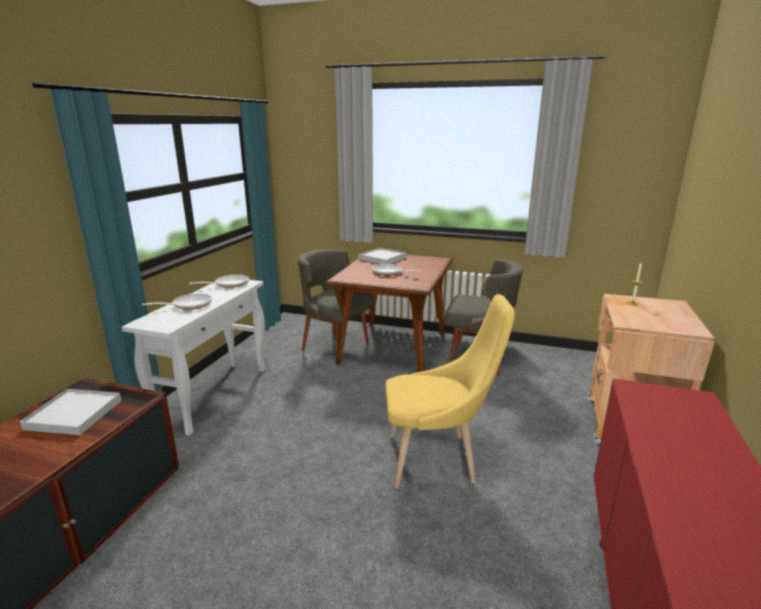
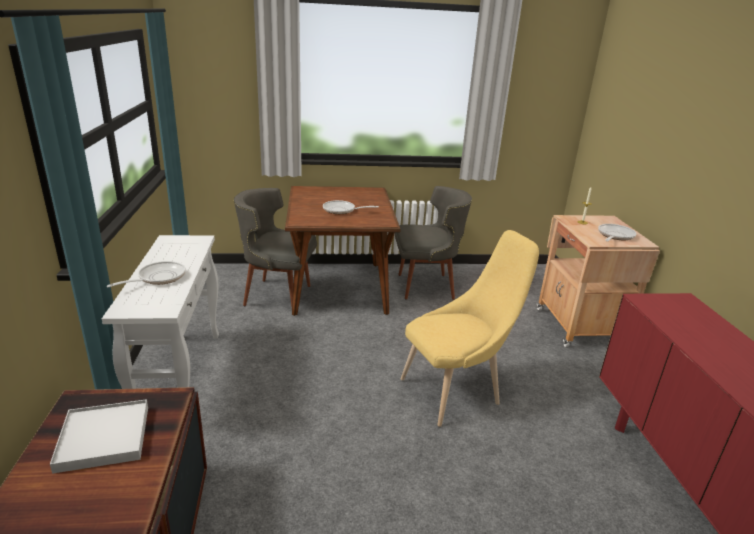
camera: 25 degrees left, 5 degrees up
frying pan [189,274,249,288] -> frying pan moved to [598,224,636,241]
white tray [358,247,407,264] -> none

